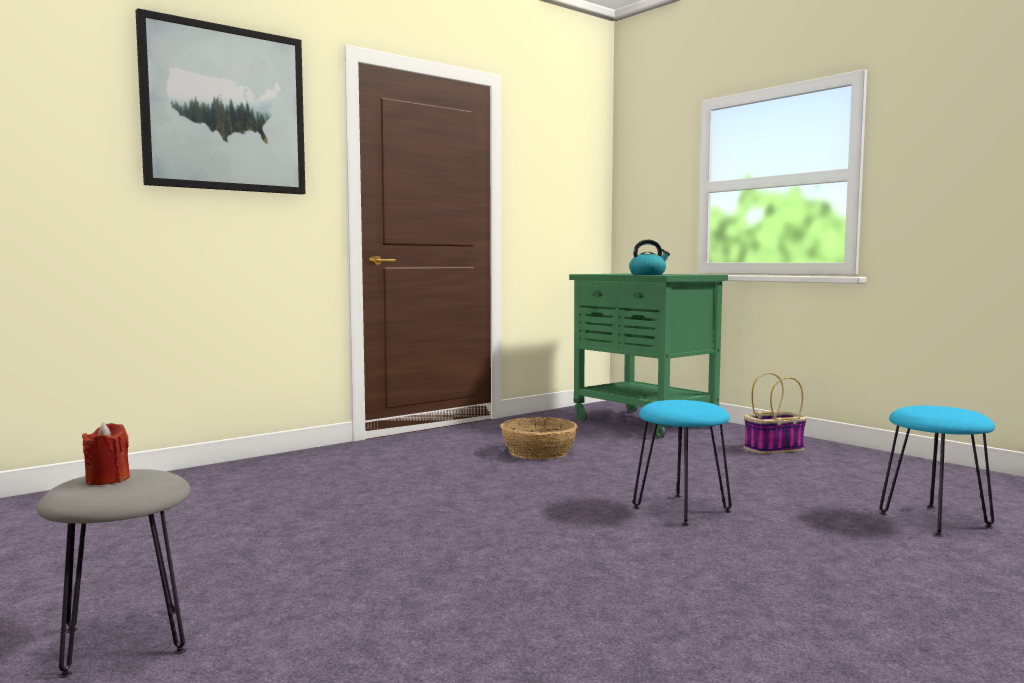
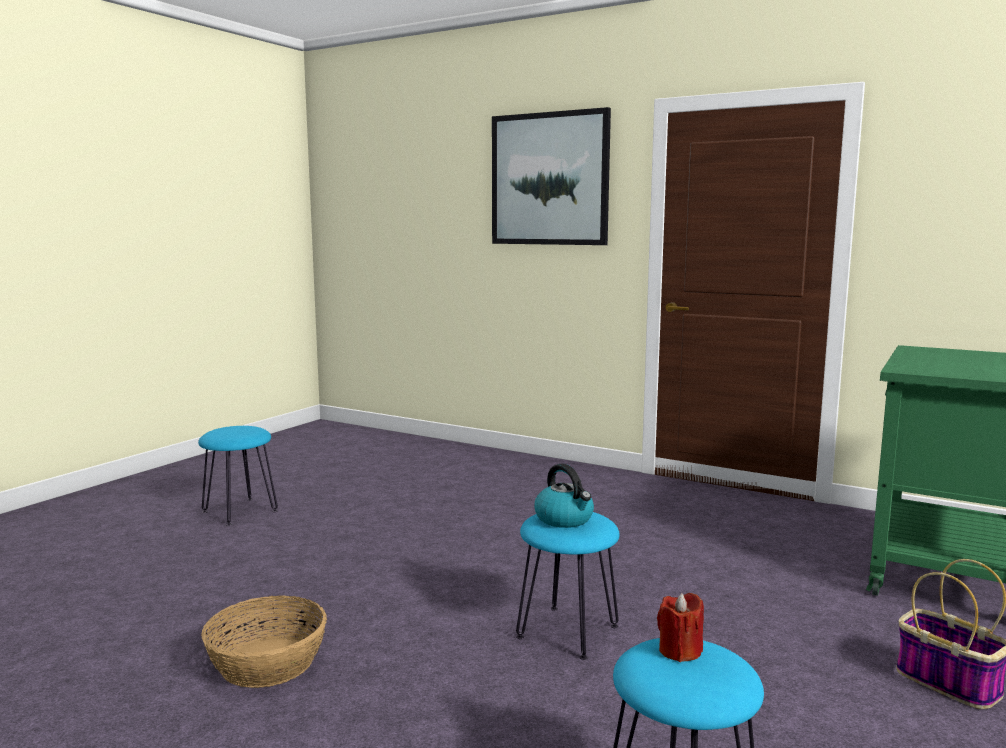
camera: 70 degrees right, 5 degrees up
grey stool [37,469,191,678] -> turquoise stool [198,426,278,526]
red candle [82,422,130,485] -> red candle moved to [657,593,704,662]
basket [500,417,578,460] -> basket moved to [201,595,327,688]
kettle [629,240,670,275] -> kettle moved to [534,464,594,528]

